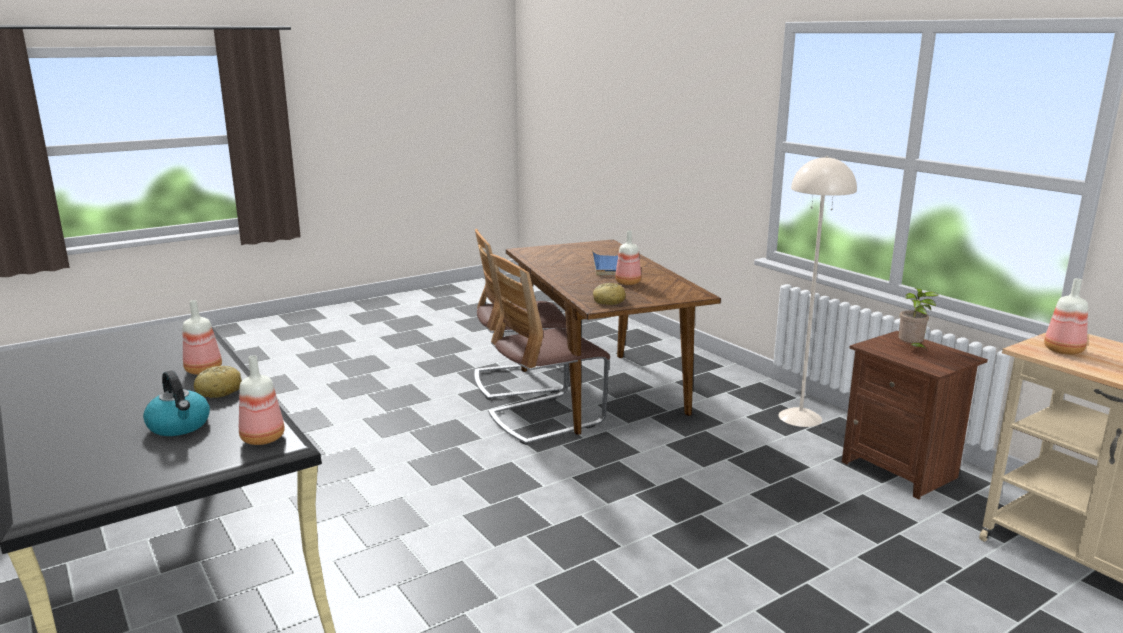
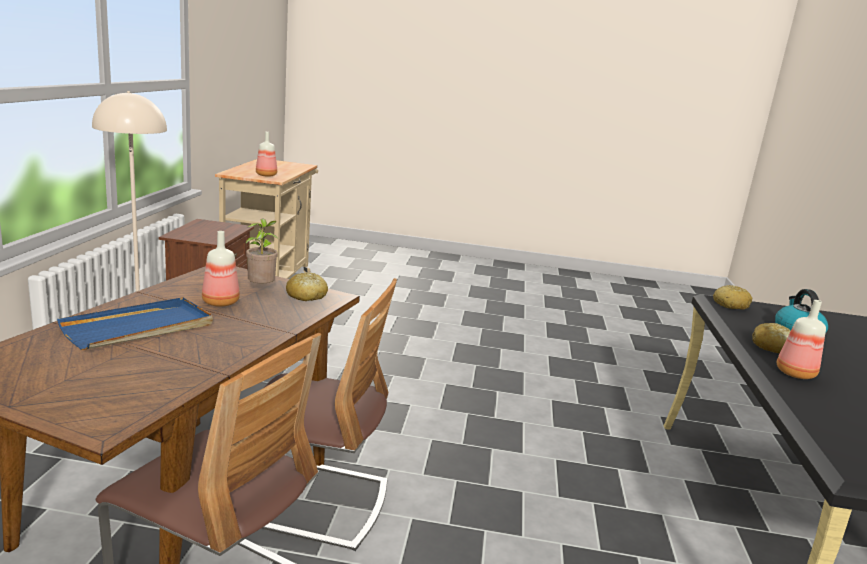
camera: 140 degrees left, 0 degrees up
bottle [239,355,285,445] -> bread [713,285,752,310]
potted plant [899,288,939,352] -> potted plant moved to [245,218,279,284]

